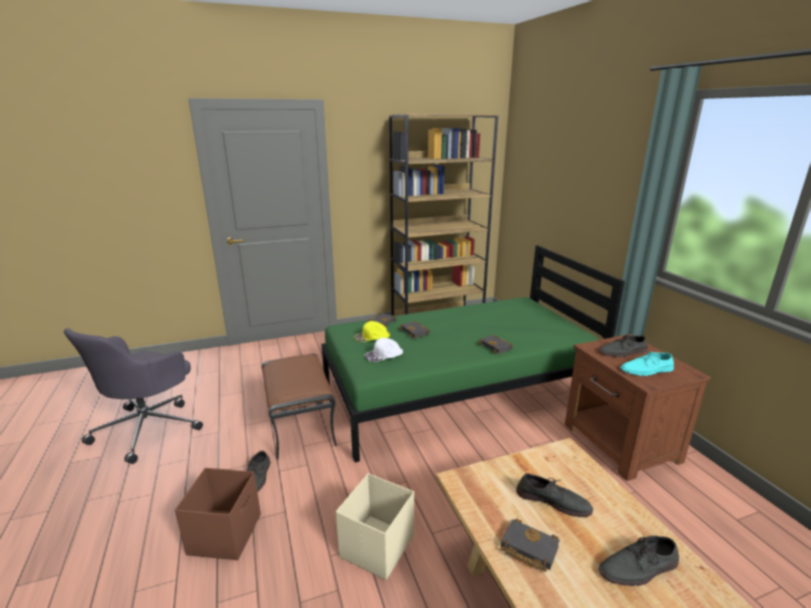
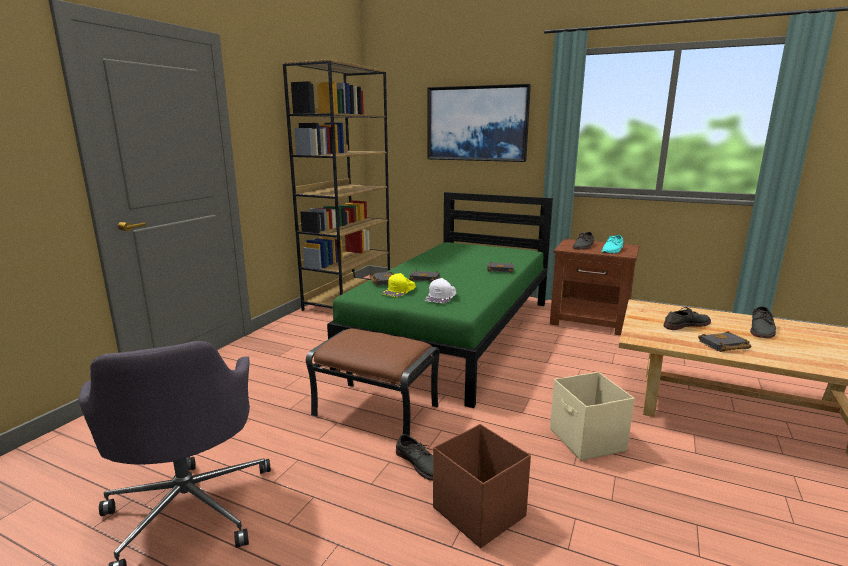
camera: 45 degrees left, 5 degrees down
none -> picture [427,84,531,162]

